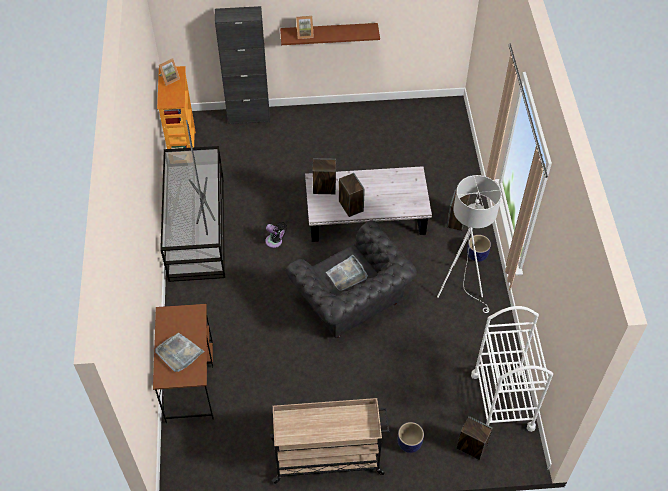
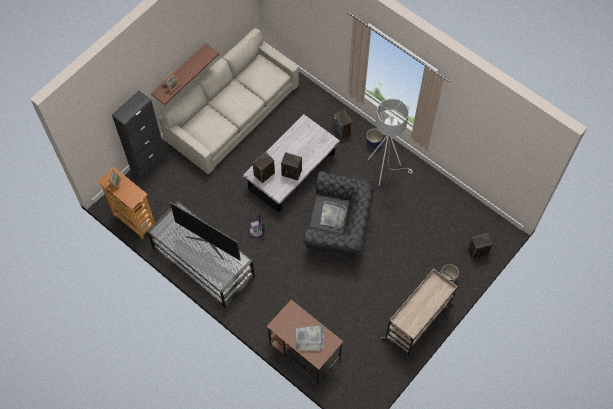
camera: 45 degrees left, 10 degrees up
white cart [471,306,553,432] -> none
none -> beige sofa [159,28,299,174]

